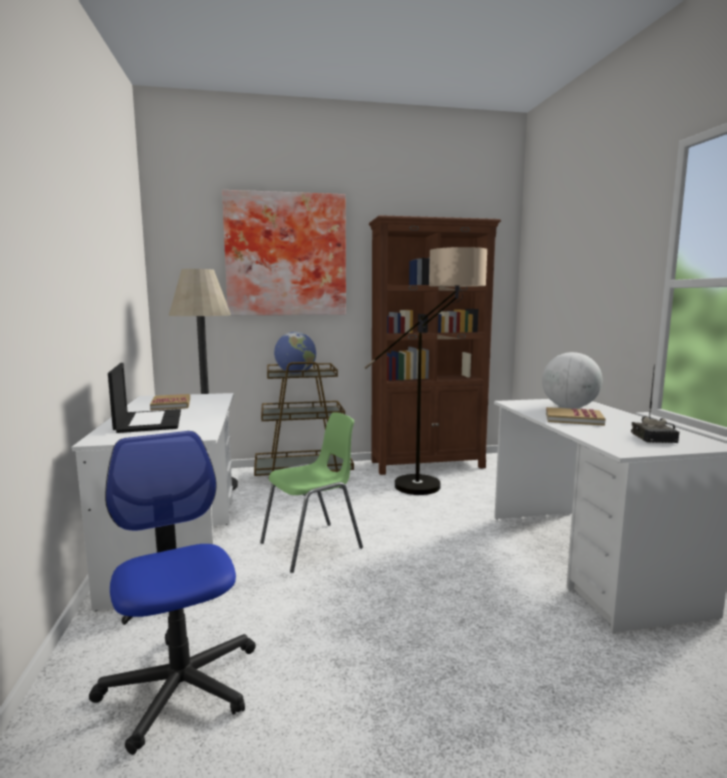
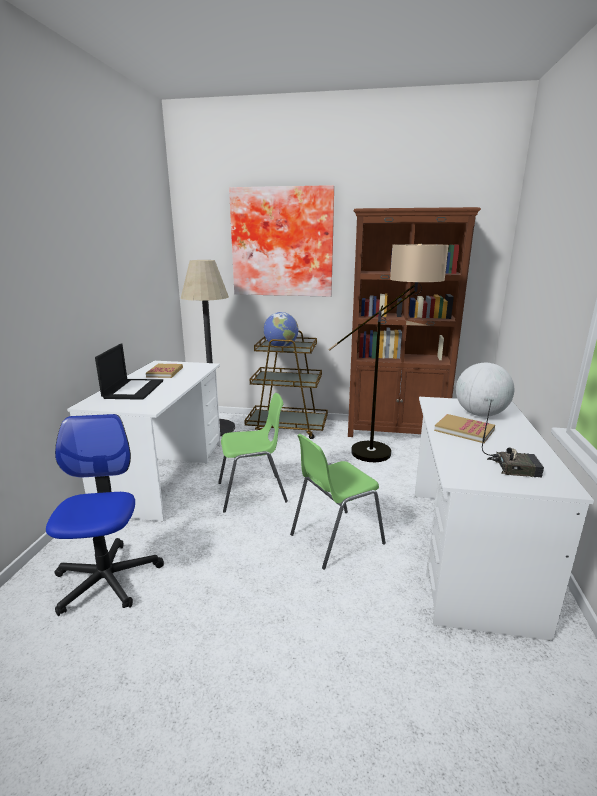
camera: 20 degrees right, 10 degrees up
radio [631,364,679,443] -> radio turned 105 degrees counterclockwise [482,400,544,478]
none -> green chair [290,434,386,570]

